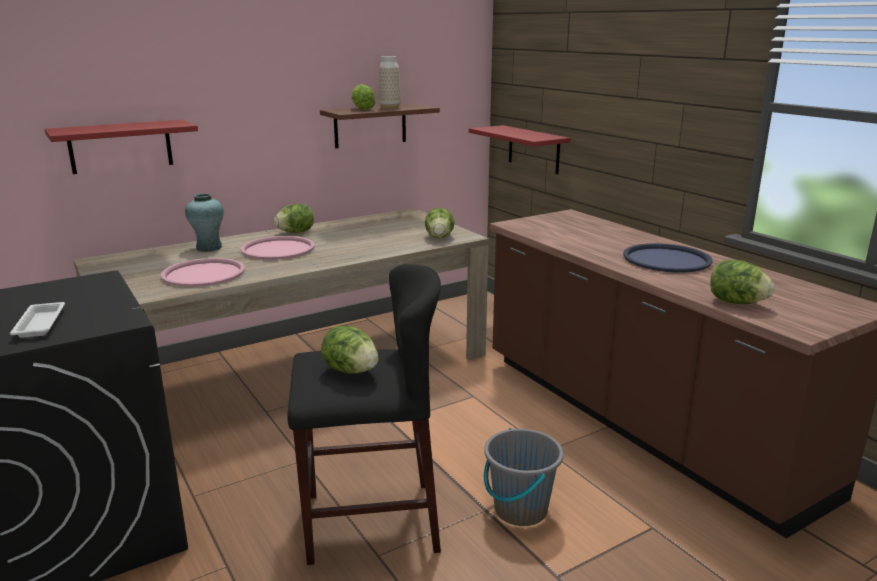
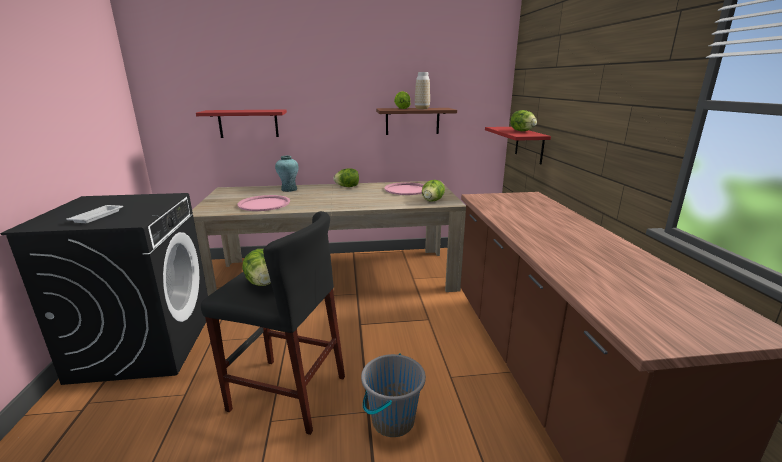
camera: 25 degrees right, 0 degrees up
pink tray [240,236,314,260] -> pink tray moved to [384,182,424,195]
blue tray [623,243,713,273] -> none
lettuce [710,260,775,304] -> lettuce moved to [510,110,537,131]

